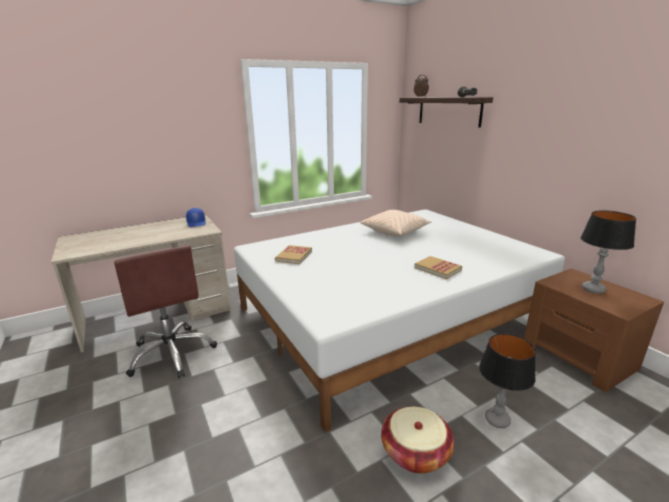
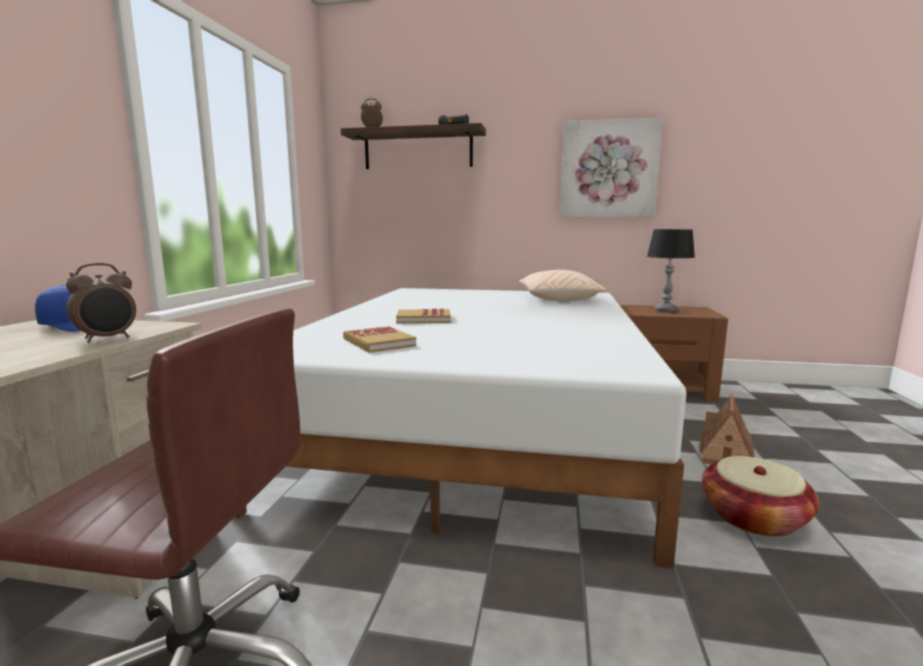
camera: 50 degrees left, 10 degrees down
beige pillow [360,210,431,237] -> beige pillow moved to [519,270,605,301]
book [414,256,462,279] -> book moved to [396,309,451,323]
table lamp [479,334,536,428] -> toy house [698,394,755,465]
none -> alarm clock [66,263,136,343]
none -> picture [560,117,663,217]

